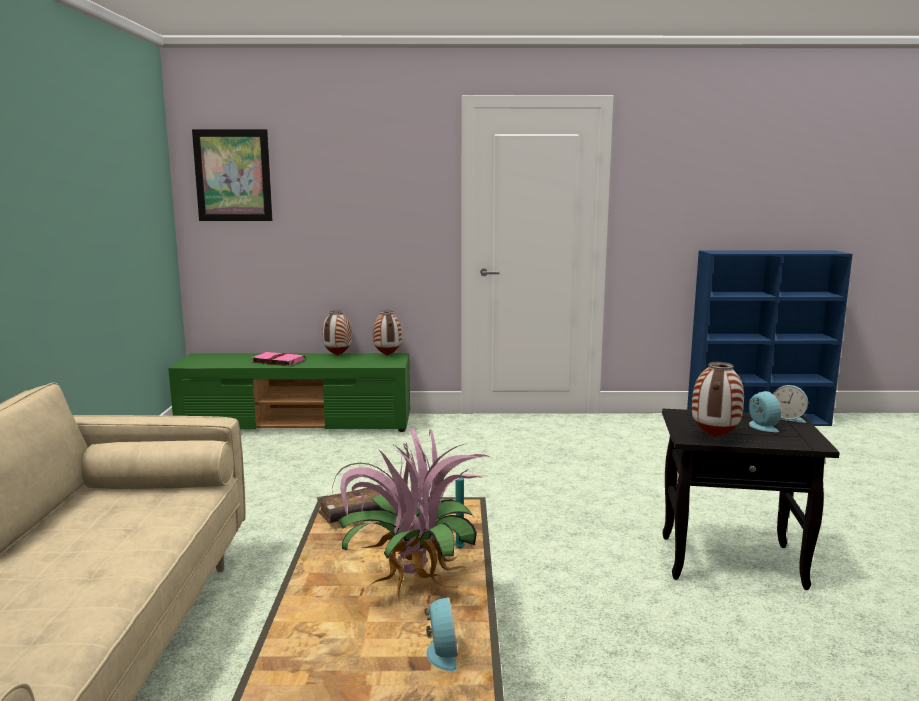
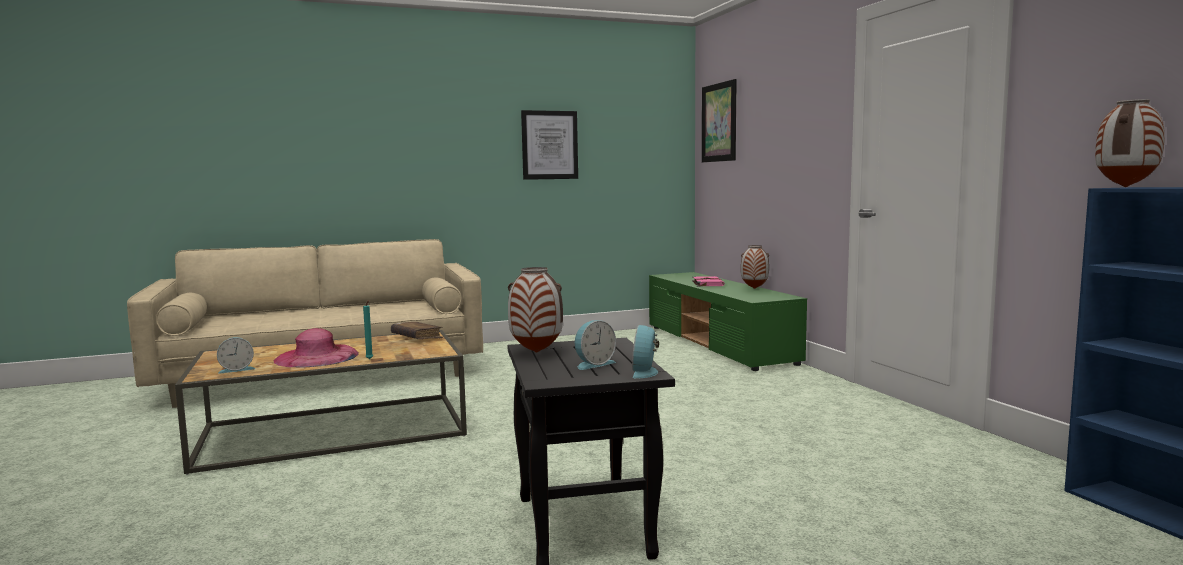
camera: 70 degrees right, 5 degrees down
potted plant [332,427,491,597] -> pink hat [274,328,359,367]
vase [373,311,402,355] -> vase moved to [1095,99,1165,187]
none -> picture [521,110,578,180]

